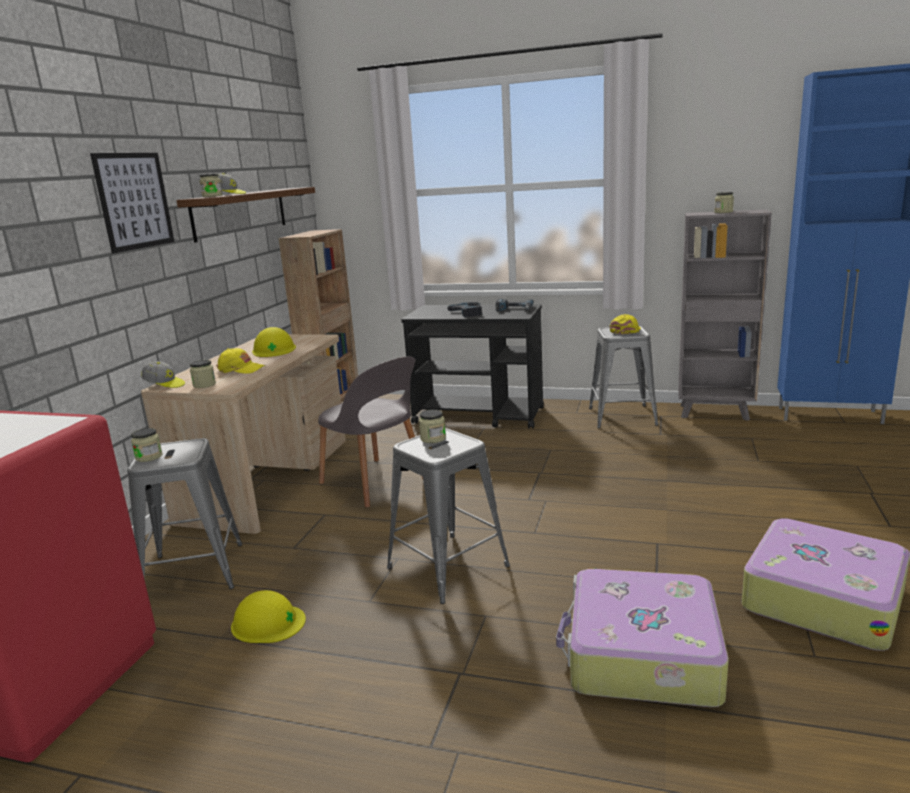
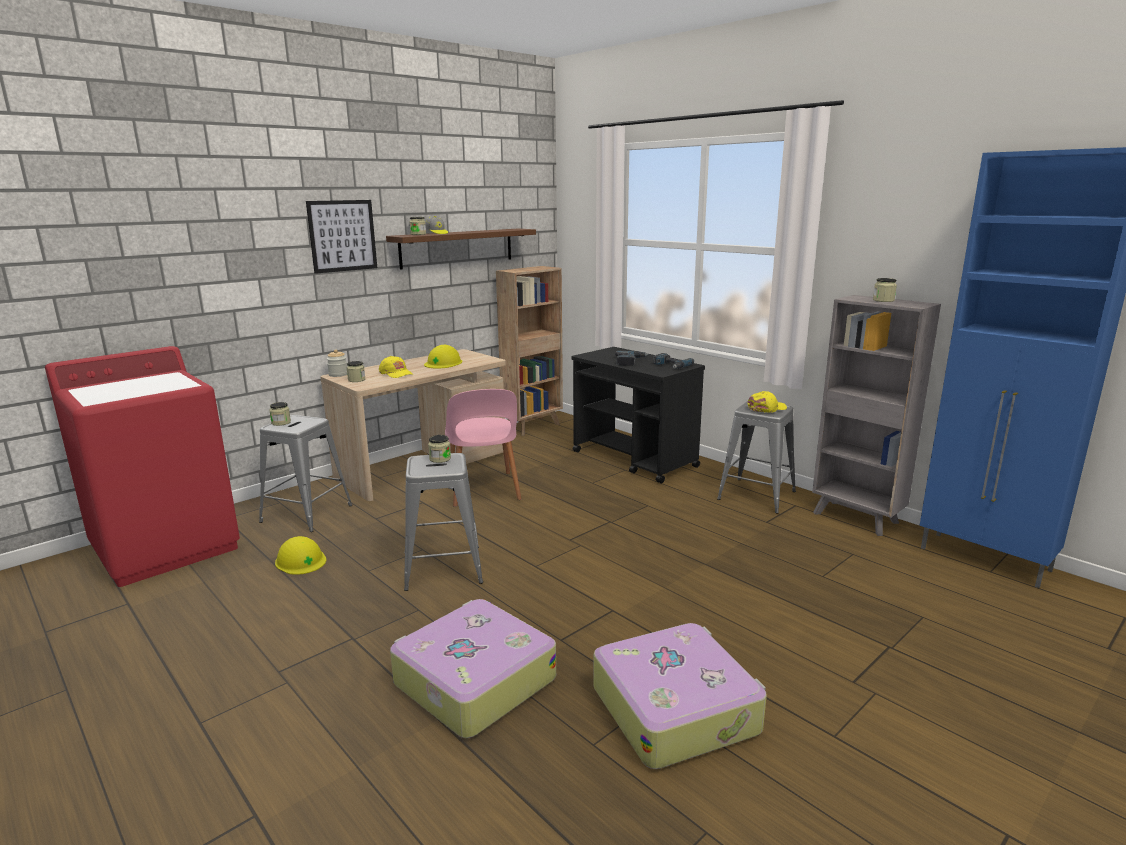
camera: 30 degrees right, 0 degrees up
cap [141,361,185,388] -> jar [327,350,347,377]
grey chair [318,356,423,508] -> pink chair [445,389,522,507]

